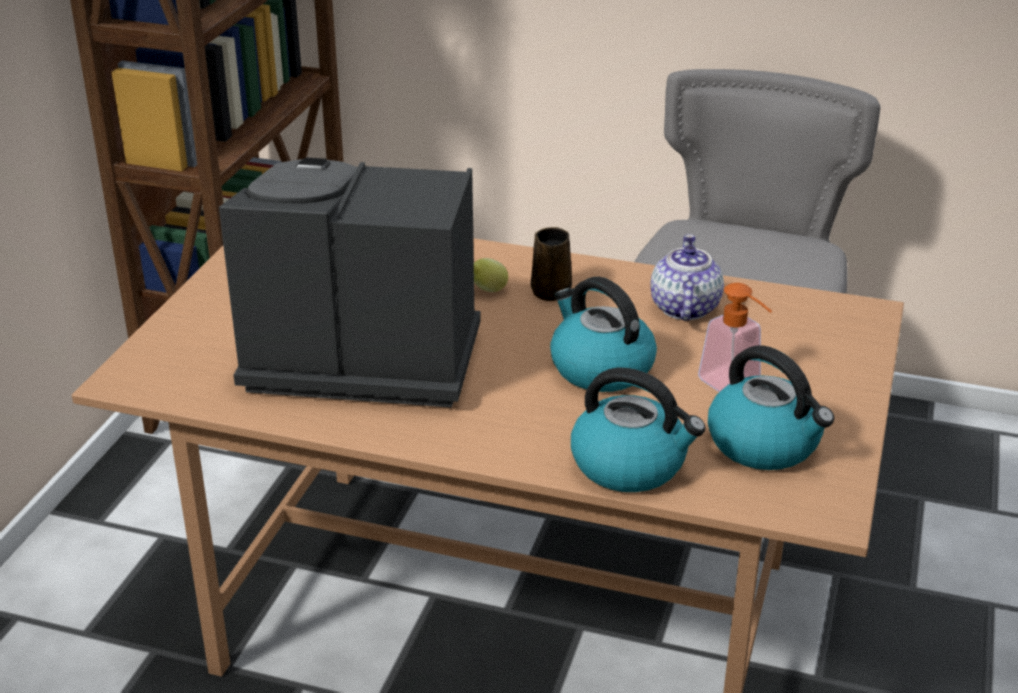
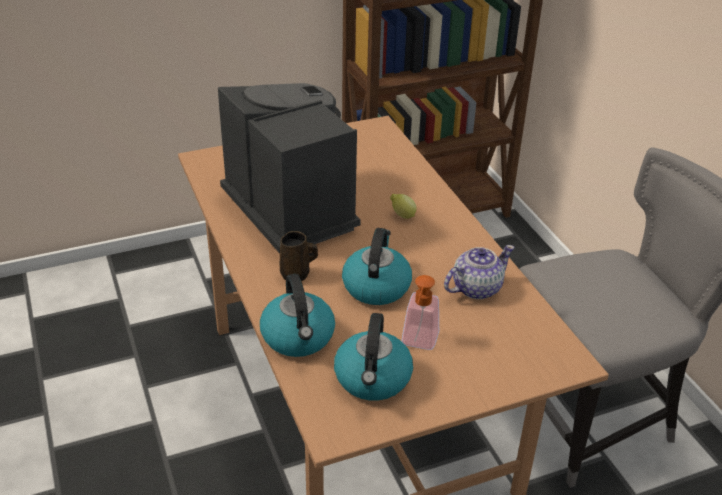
camera: 50 degrees right, 5 degrees up
brown mug [531,227,572,301] -> brown mug moved to [279,231,318,281]

